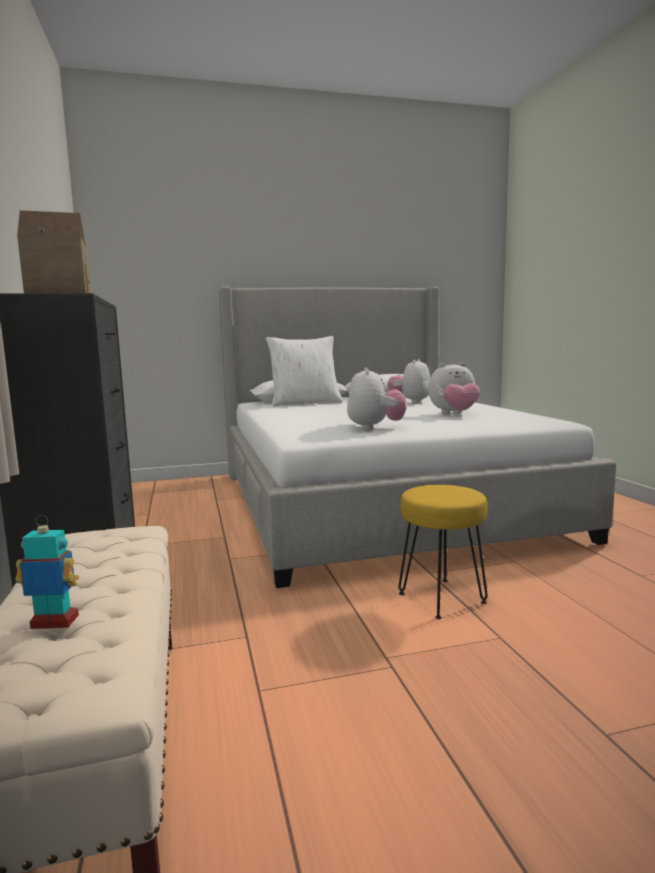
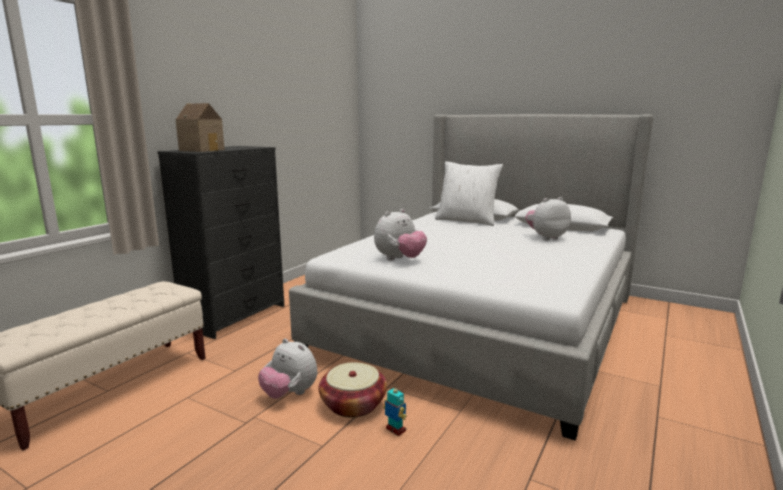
camera: 45 degrees right, 5 degrees up
toy robot [15,515,79,629] -> toy robot moved to [383,385,407,436]
yellow stool [399,485,488,619] -> basket [319,362,387,418]
plush toy [428,362,480,414] -> plush toy moved to [258,338,318,399]

